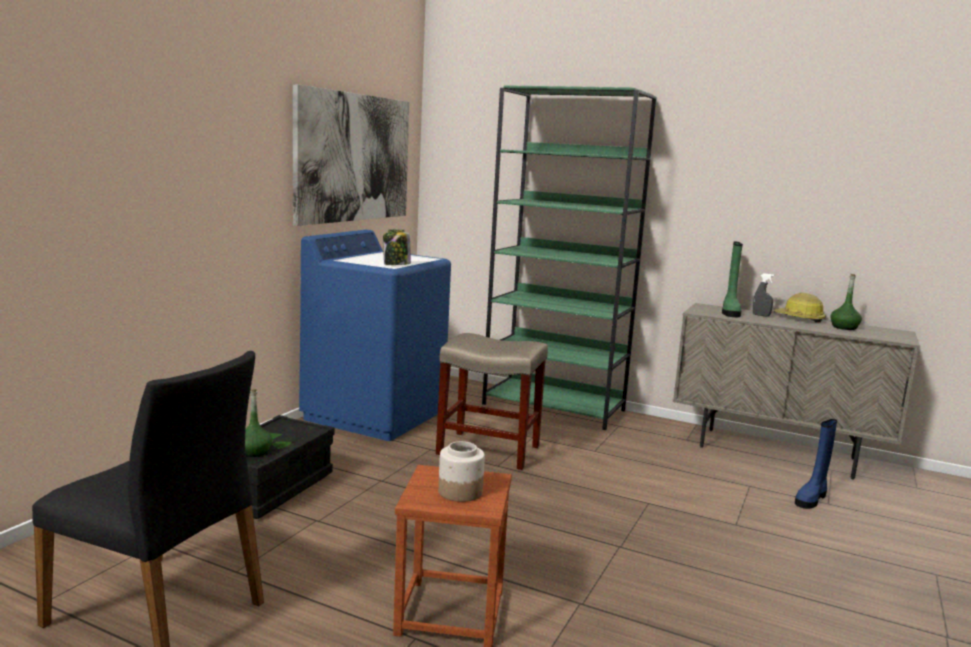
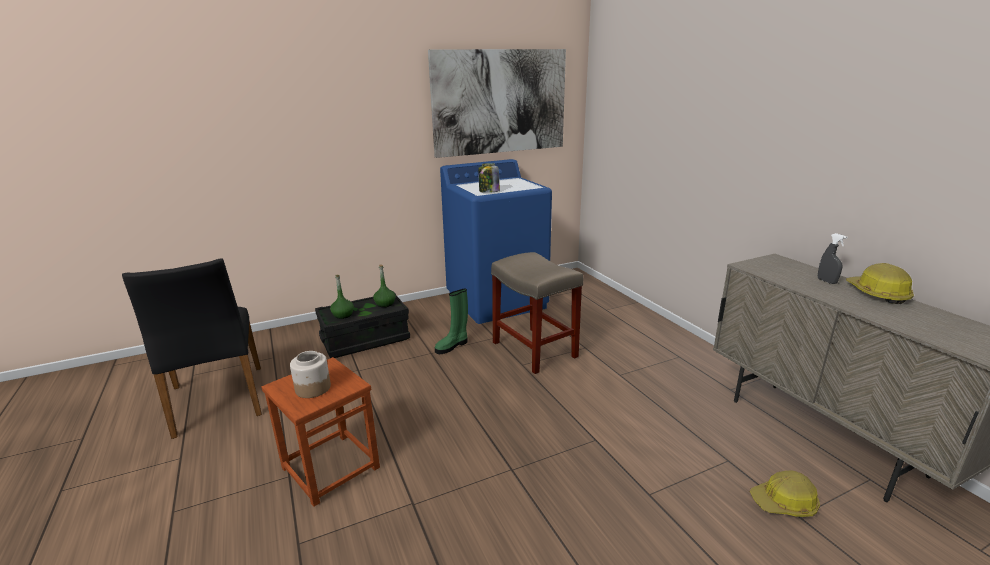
camera: 40 degrees right, 10 degrees up
green bookcase [482,85,657,430] -> none
green boot [722,242,743,317] -> green boot moved to [435,288,468,354]
blue boot [795,419,837,509] -> hard hat [750,470,820,517]
green bottle [830,274,862,330] -> green bottle moved to [373,265,396,307]

